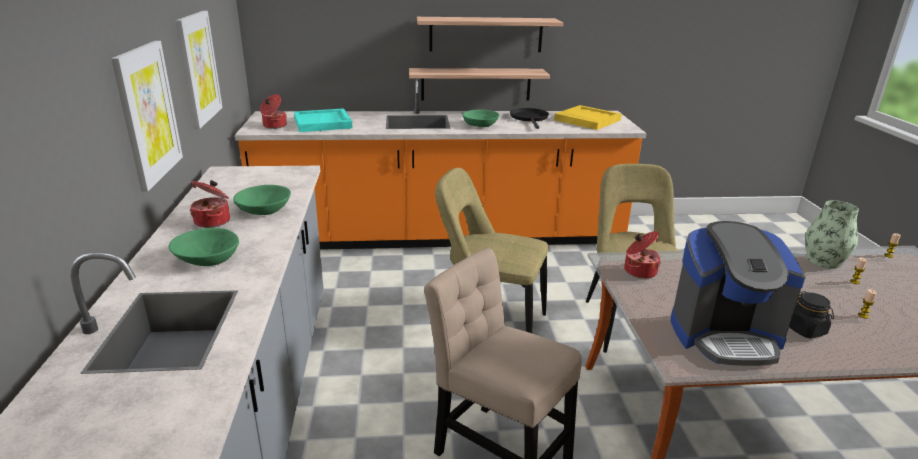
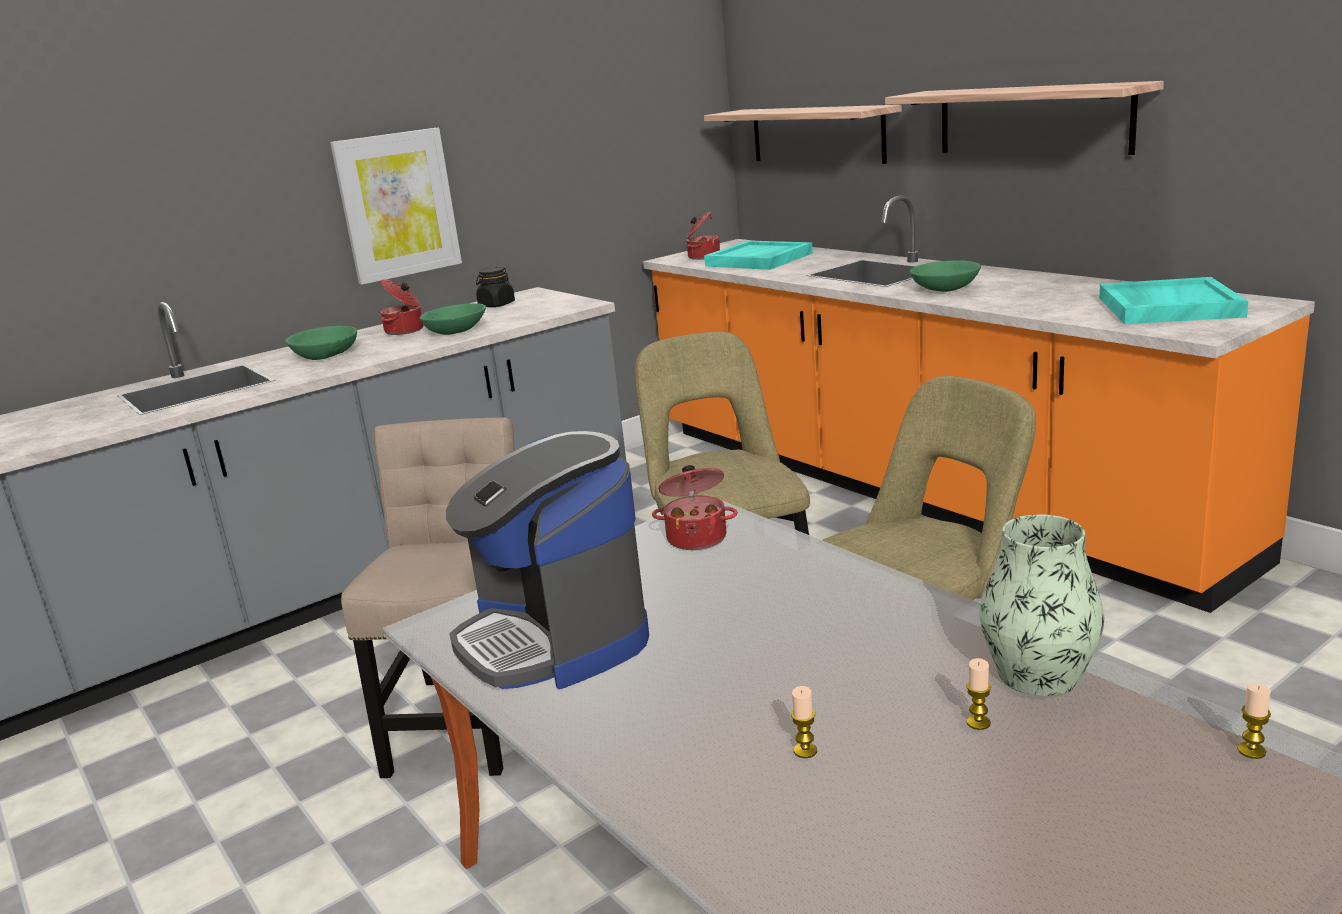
camera: 60 degrees right, 5 degrees down
picture [176,11,223,129] -> none
shelf [409,68,550,101] -> shelf moved to [704,105,902,164]
black frying pan [510,108,549,129] -> none
yellow tray [554,105,622,130] -> turquoise tray [1099,277,1248,324]
black jar [789,291,834,339] -> black jar moved to [476,267,515,307]

